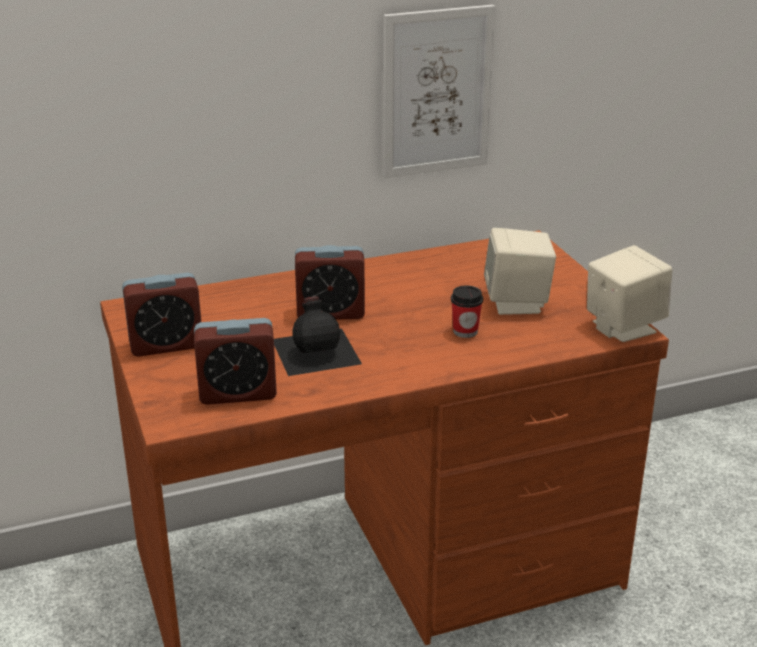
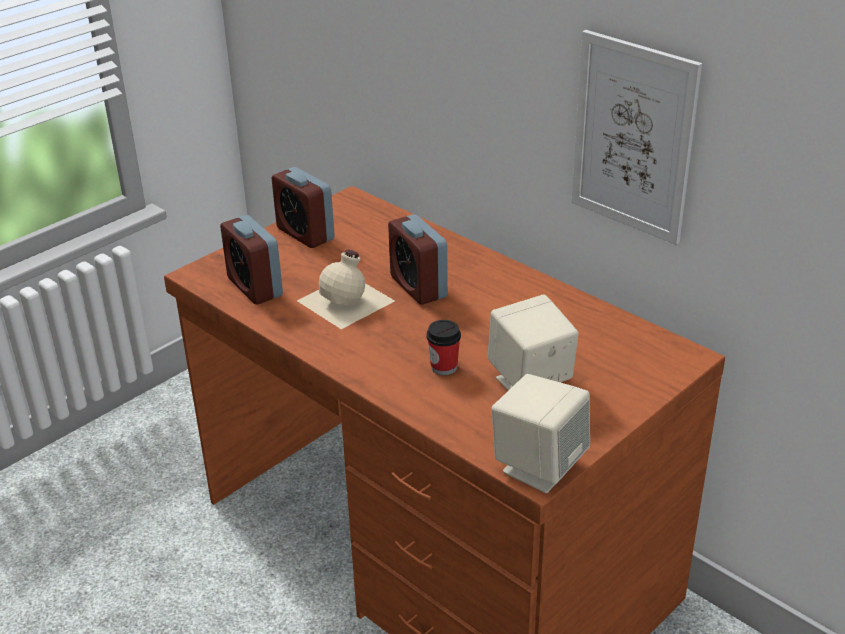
camera: 65 degrees right, 5 degrees up
black bottle [274,296,362,376] -> beige bottle [297,250,395,329]

